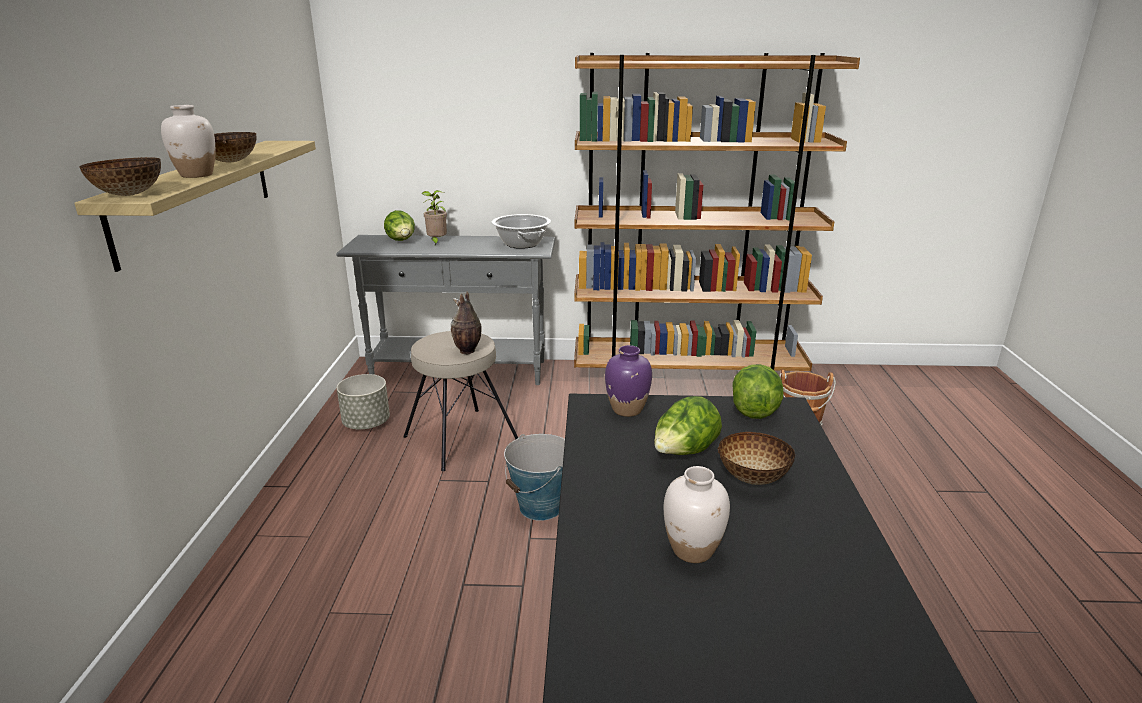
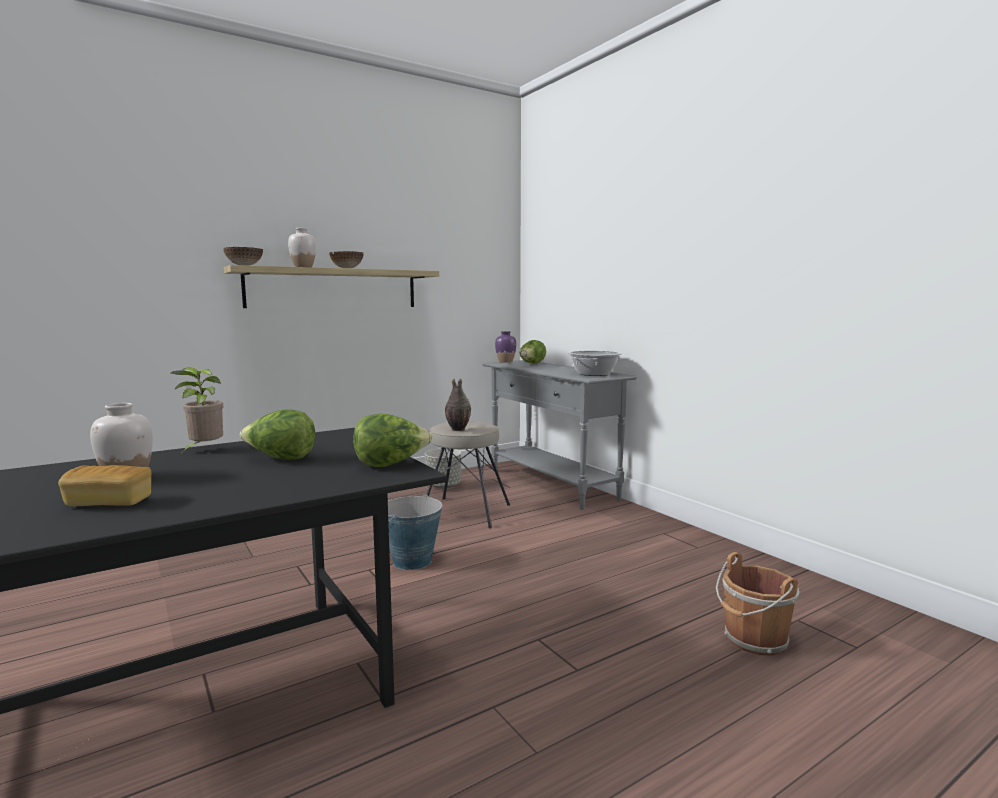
camera: 55 degrees right, 15 degrees down
potted plant [422,190,447,245] -> potted plant moved to [171,367,223,451]
brown bookcase [574,53,860,371] -> none
purple vase [605,345,652,417] -> purple vase moved to [495,331,516,363]
bowl [718,432,795,485] -> none
none -> bread [58,465,151,506]

